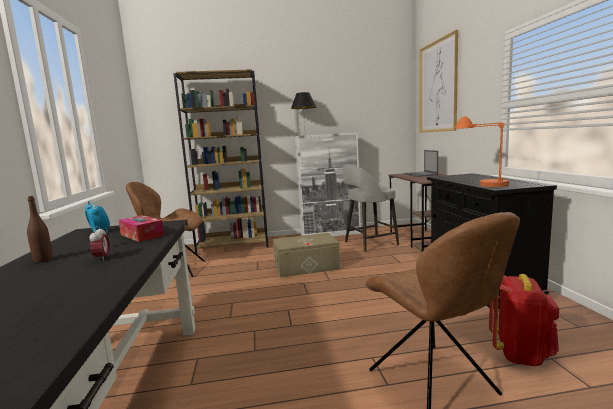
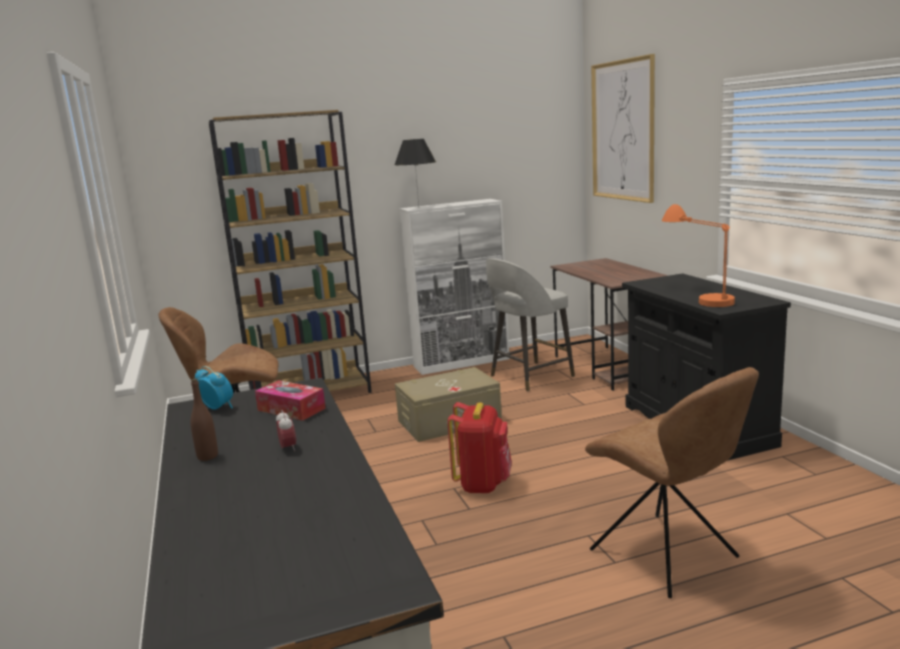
camera: 10 degrees left, 5 degrees up
laptop [404,150,438,177] -> none
red backpack [489,274,559,366] -> red backpack moved to [447,402,512,493]

